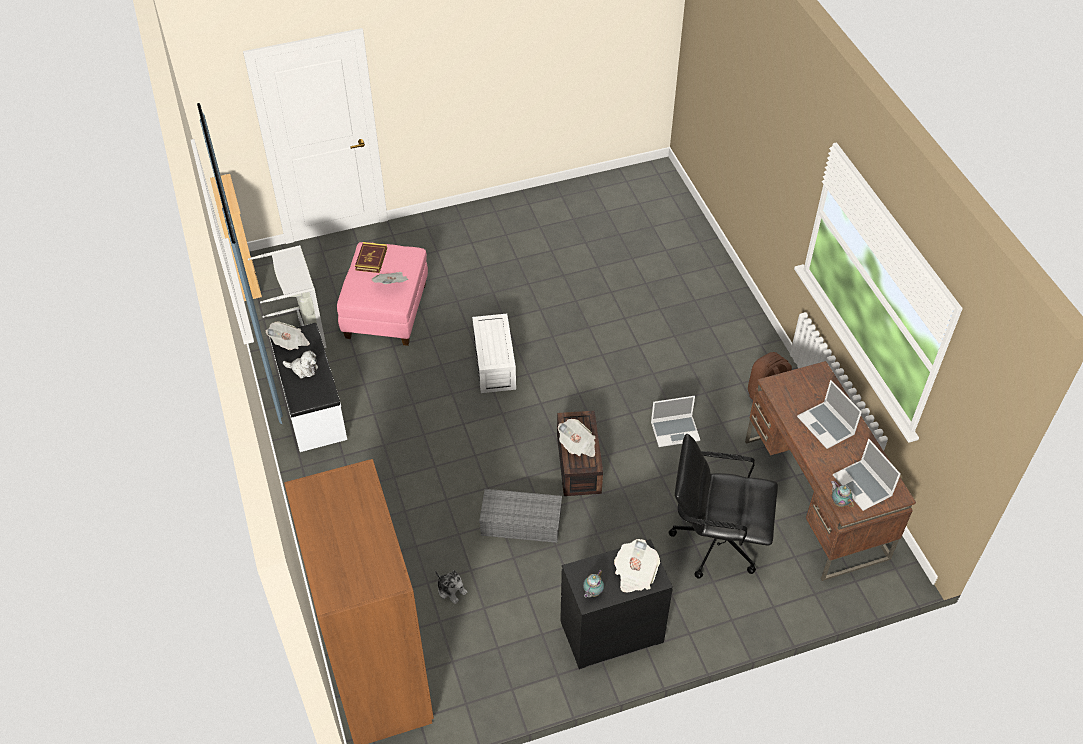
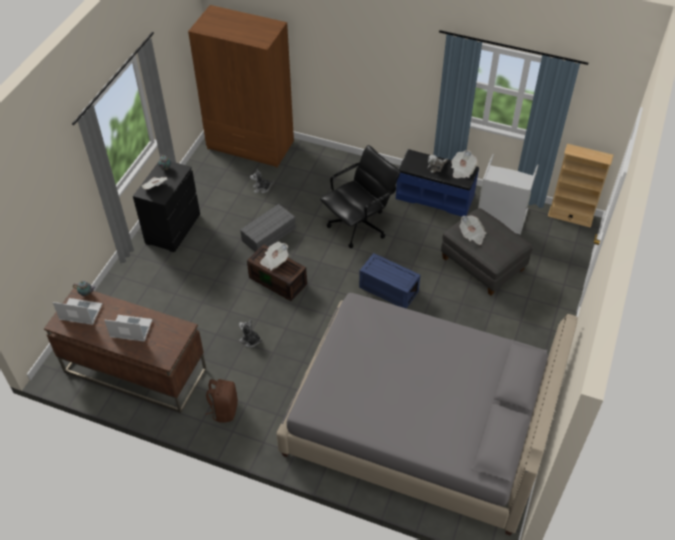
camera: 130 degrees right, 0 degrees up
white bench [270,323,347,452] -> blue bench [396,149,479,216]
pink ottoman [337,242,428,346] -> grey ottoman [441,208,533,295]
book [355,242,387,273] -> none
white storage box [472,314,516,393] -> blue storage box [359,253,420,309]
laptop [651,396,700,447] -> plush toy [239,319,262,347]
black office chair [669,434,778,579] -> black office chair moved to [320,145,400,248]
none -> grey bed [277,293,578,535]

